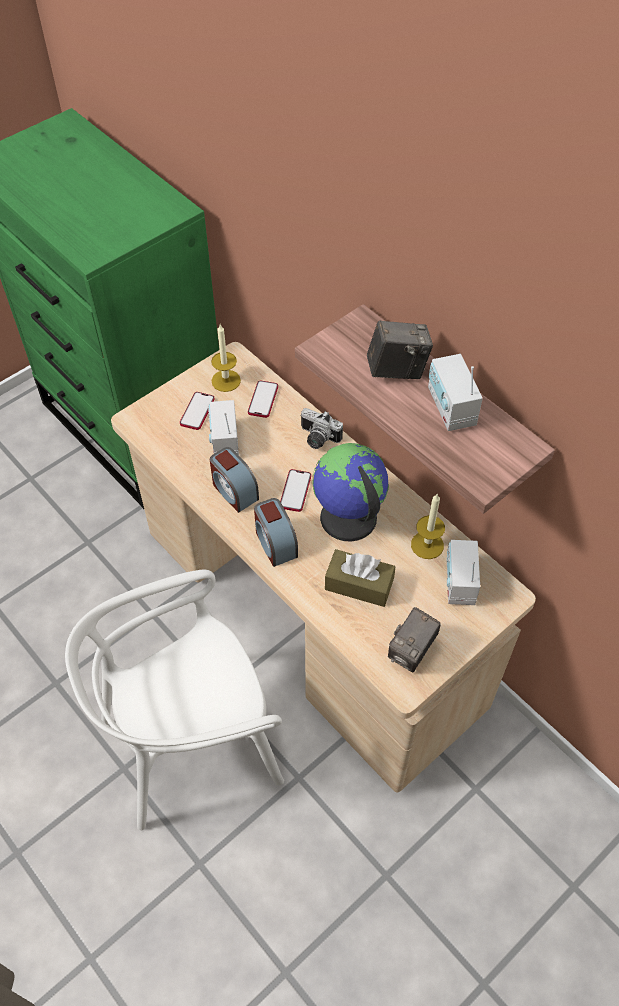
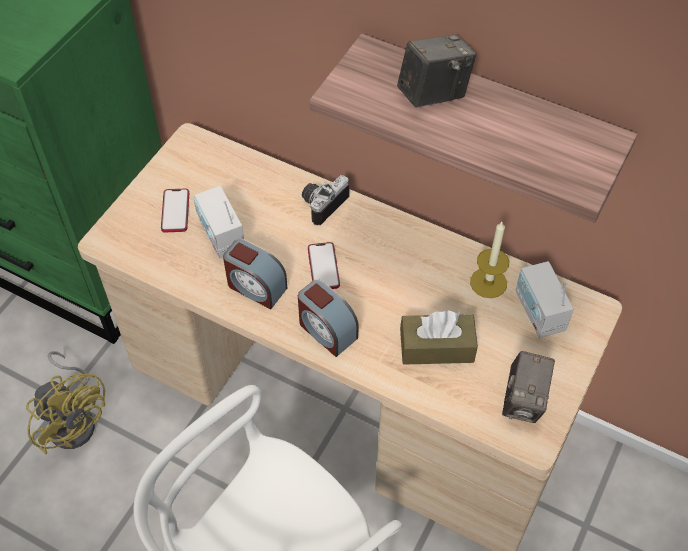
camera: 20 degrees left, 0 degrees up
candle [211,325,241,392] -> none
phone [248,381,278,418] -> none
camera [301,408,343,449] -> camera turned 120 degrees clockwise [302,175,350,225]
globe [312,443,389,541] -> none
radio [428,354,483,431] -> none
none -> yellow fan [26,351,105,454]

